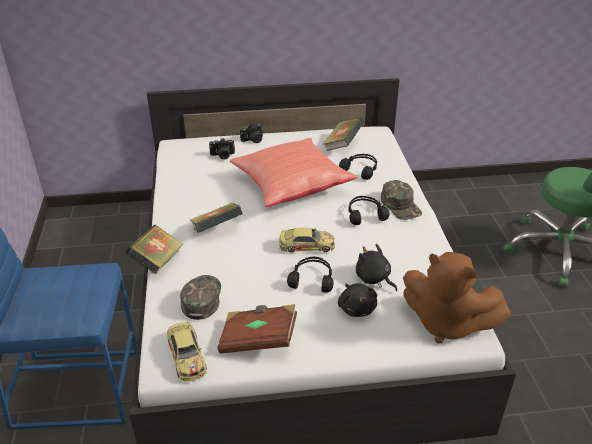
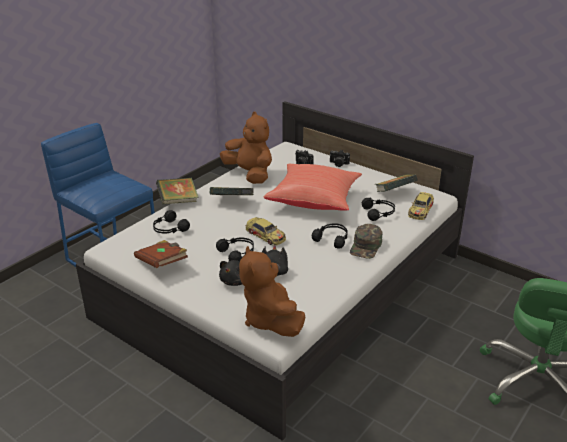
camera: 45 degrees right, 5 degrees down
toy car [167,322,207,382] -> toy car moved to [408,192,434,220]
green cap [180,275,221,320] -> black headphones [153,210,190,233]
none -> brown plush toy [220,112,272,184]

